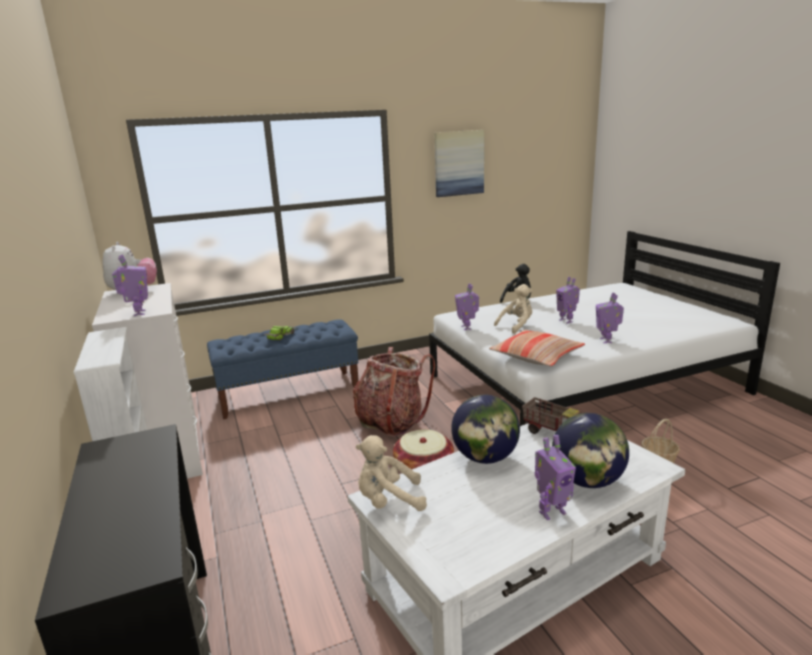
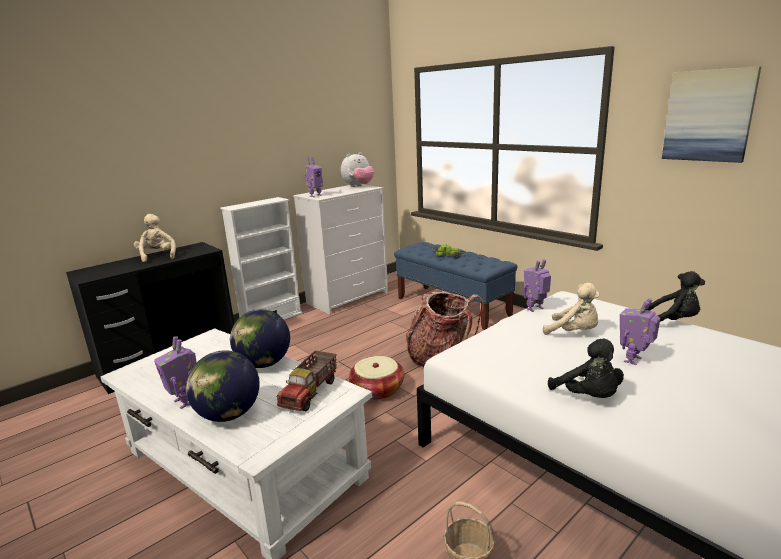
camera: 70 degrees right, 0 degrees up
beige plush toy [356,435,427,511] -> beige plush toy moved to [134,214,176,262]
pillow [489,329,585,367] -> none
toy robot [596,293,624,343] -> black plush toy [548,339,624,398]

